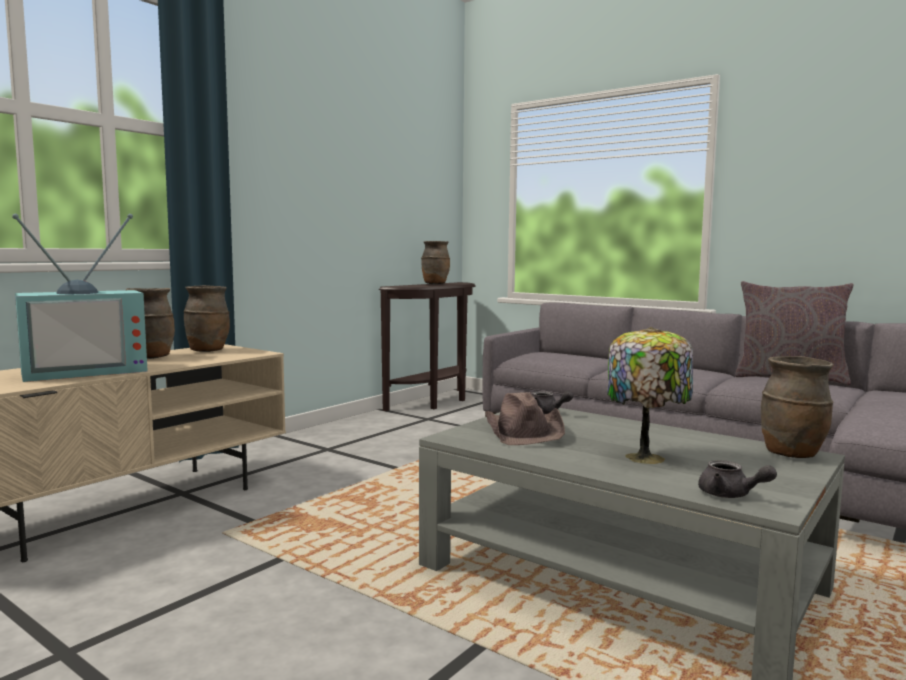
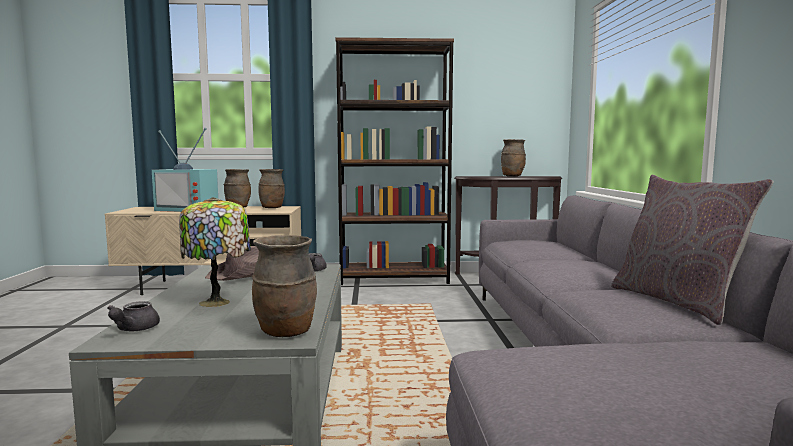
camera: 50 degrees right, 0 degrees up
none -> brown bookcase [335,37,454,285]

